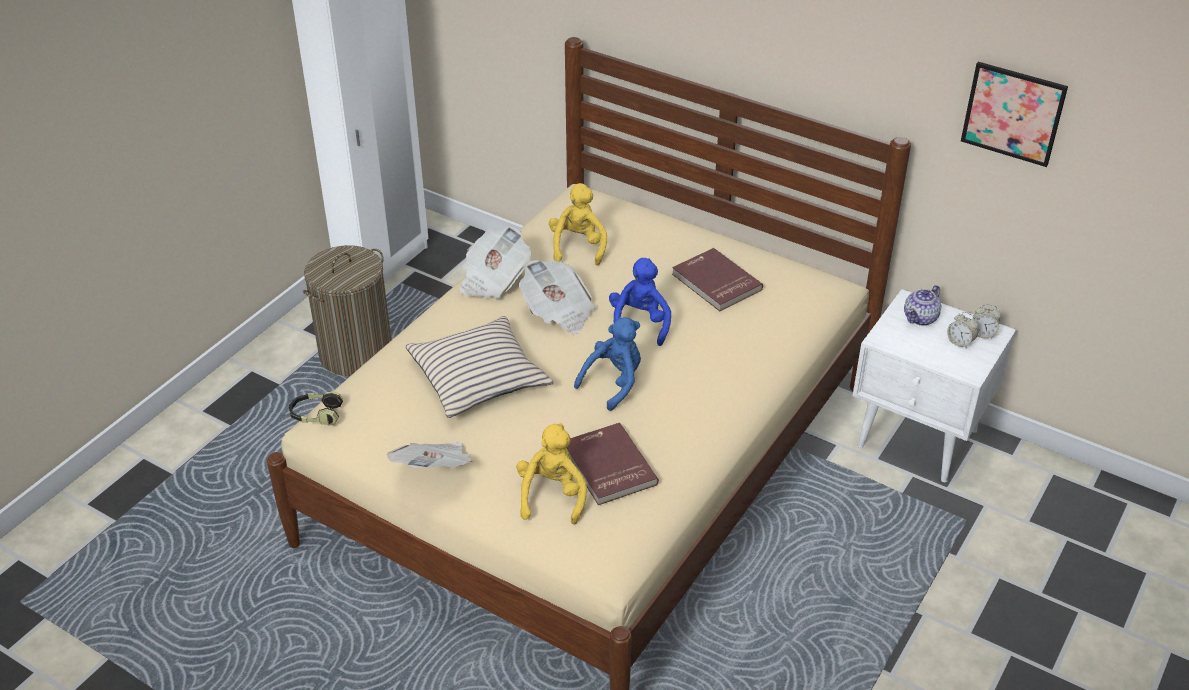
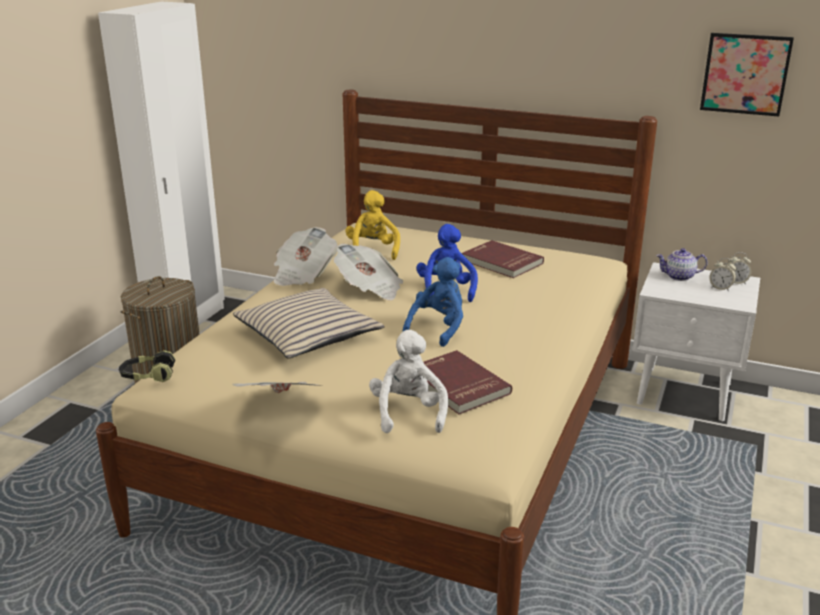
camera: 10 degrees left, 15 degrees down
yellow plush toy [516,423,587,525] -> white plush toy [369,330,448,433]
teapot [904,285,941,326] -> teapot turned 60 degrees clockwise [656,248,708,281]

